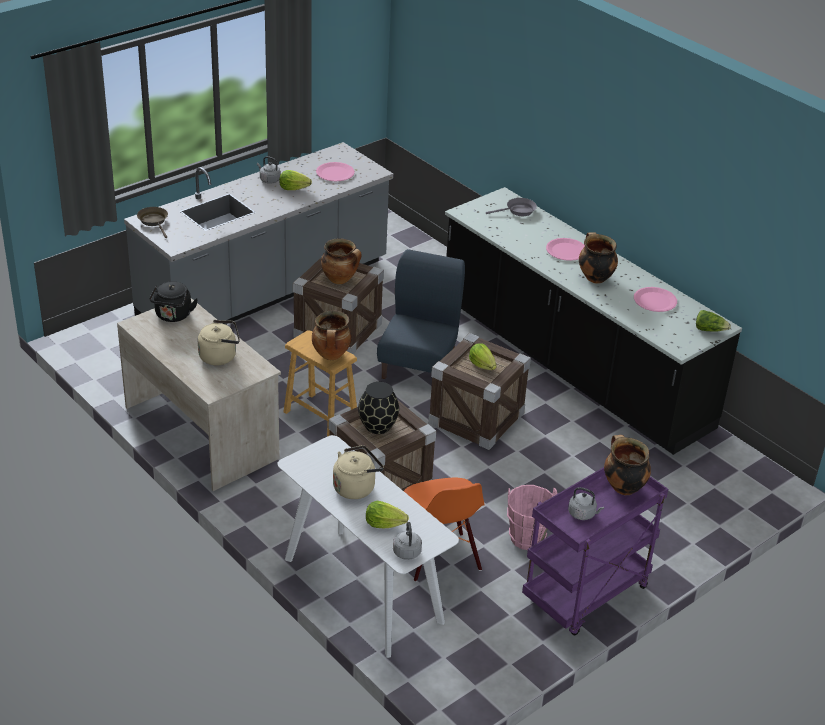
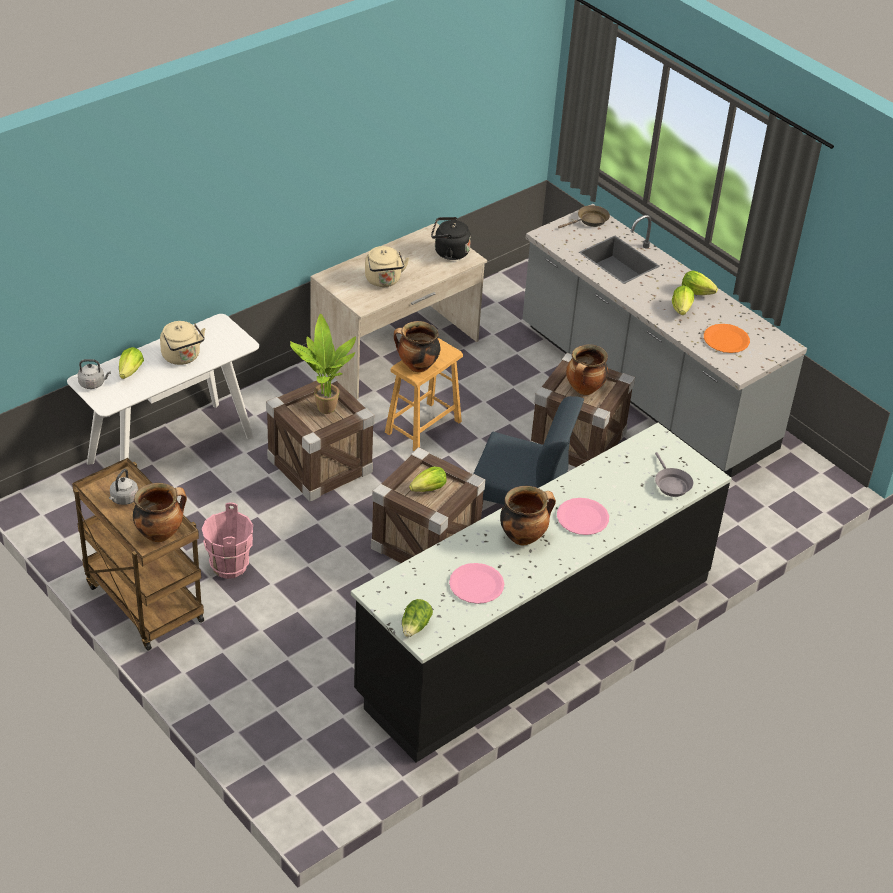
camera: 90 degrees right, 5 degrees up
grey kettle [257,156,281,184] -> lettuce [682,271,718,295]
pink plate [316,162,355,181] -> orange plate [704,324,750,353]
black vase [358,382,399,434] -> potted plant [290,314,356,414]
orange chair [404,478,485,582] -> none
purple cart [522,467,668,636] -> brown cart [72,458,204,651]

